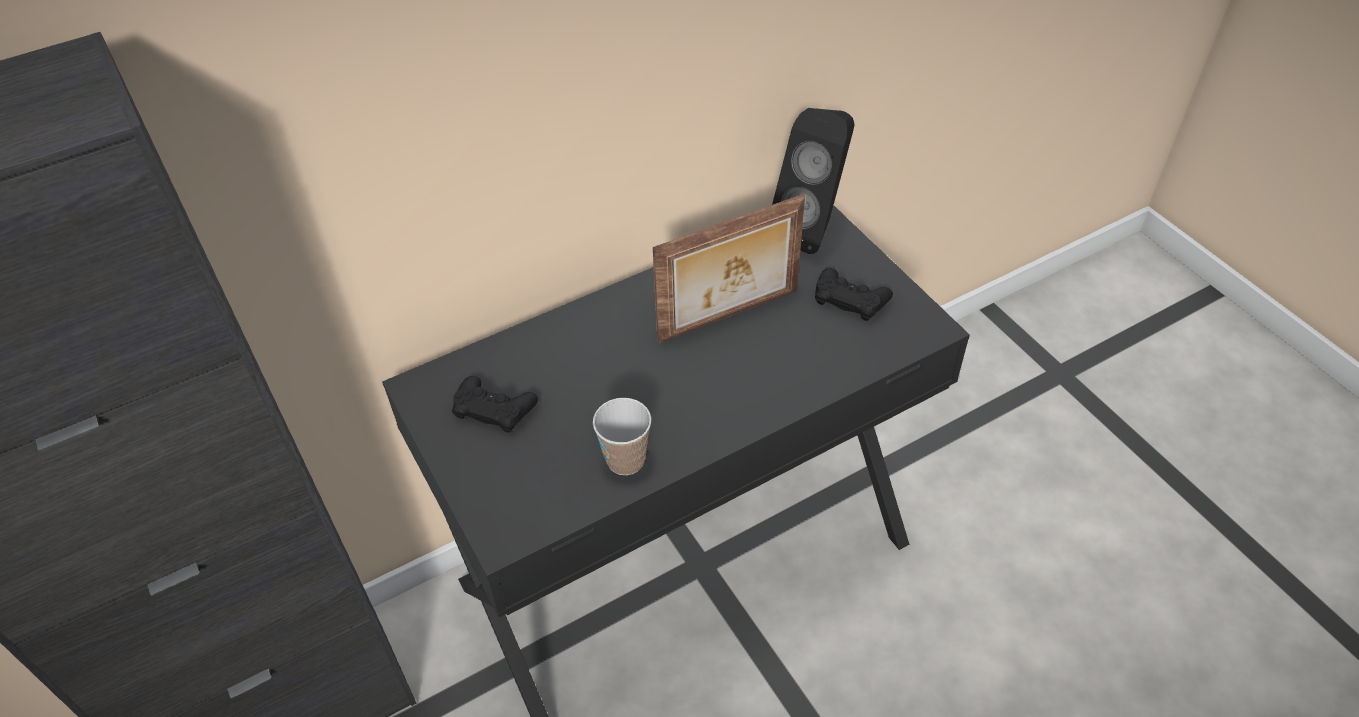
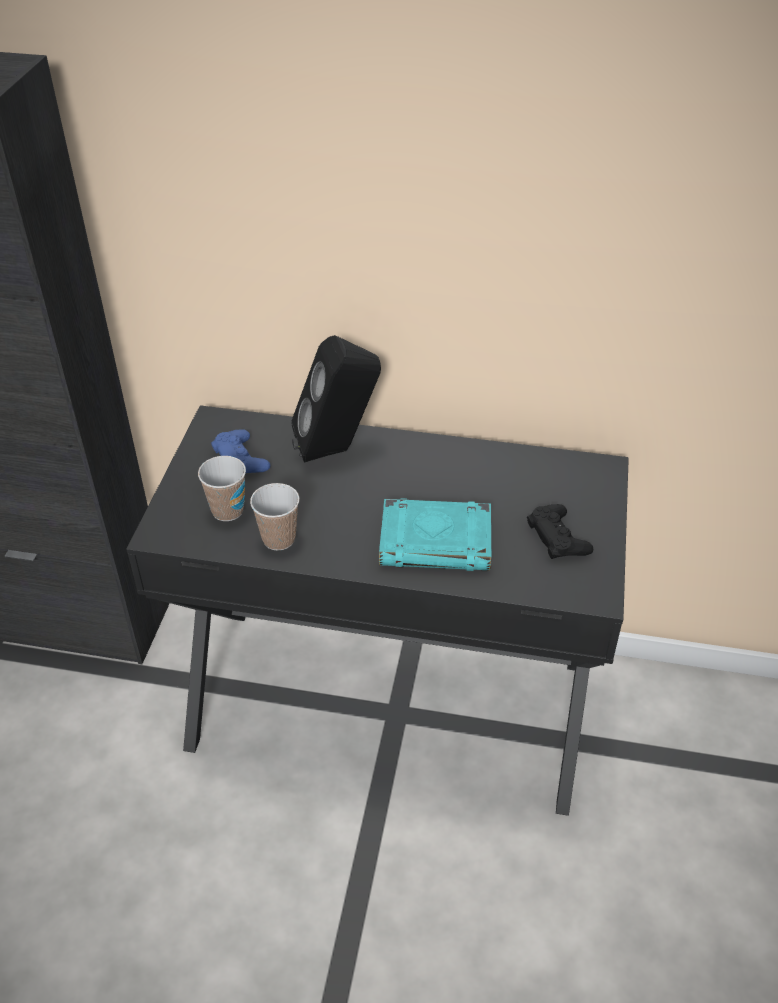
camera: 40 degrees right, 5 degrees down
black game controller [452,376,538,433] -> blue game controller [211,429,270,473]
picture frame [653,194,805,343] -> none
black speaker [772,108,855,254] -> black speaker moved to [291,335,381,463]
none -> cup [198,456,246,521]
none -> turquoise book [379,498,491,571]

